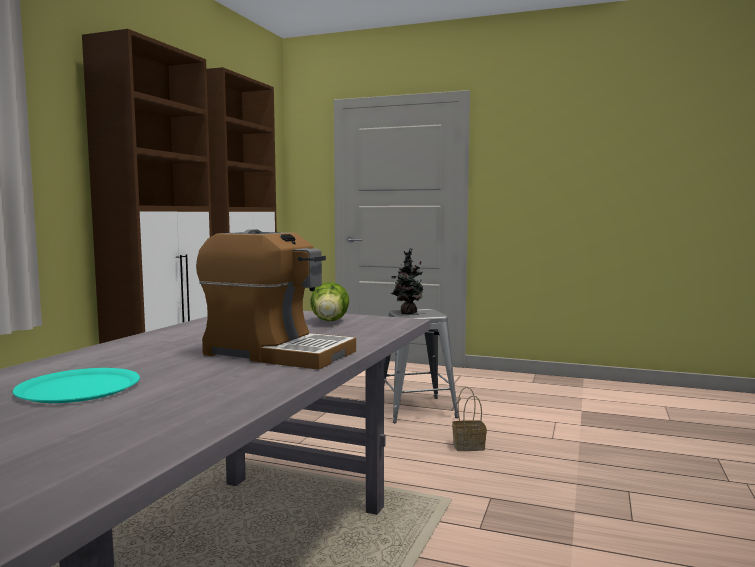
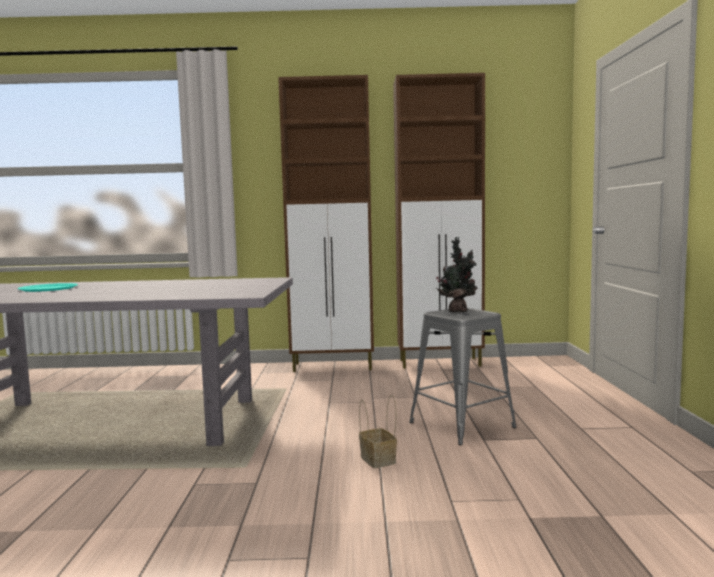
camera: 70 degrees right, 0 degrees up
coffee machine [196,229,356,370] -> none
lettuce [310,282,349,321] -> none

